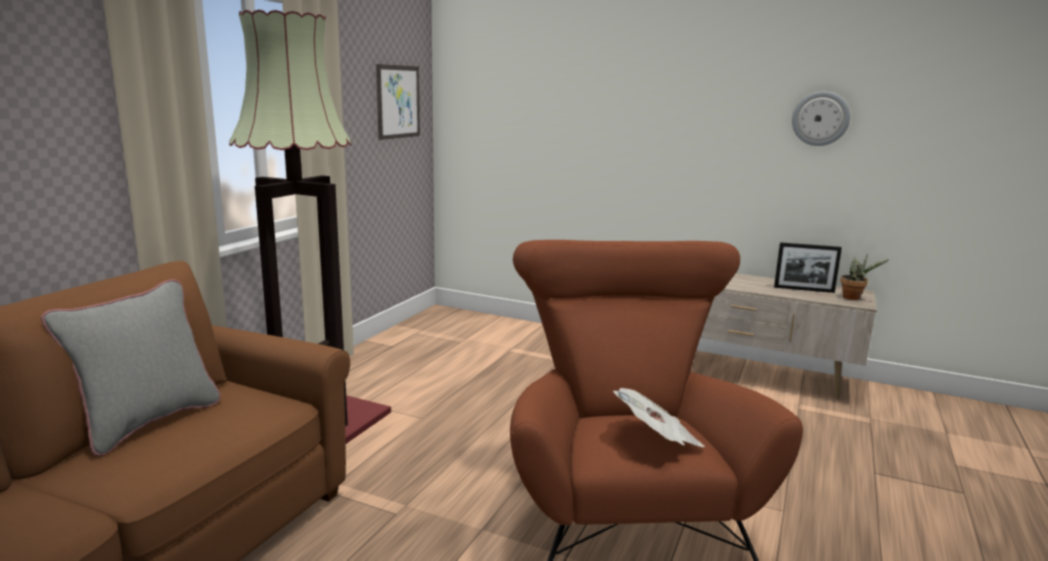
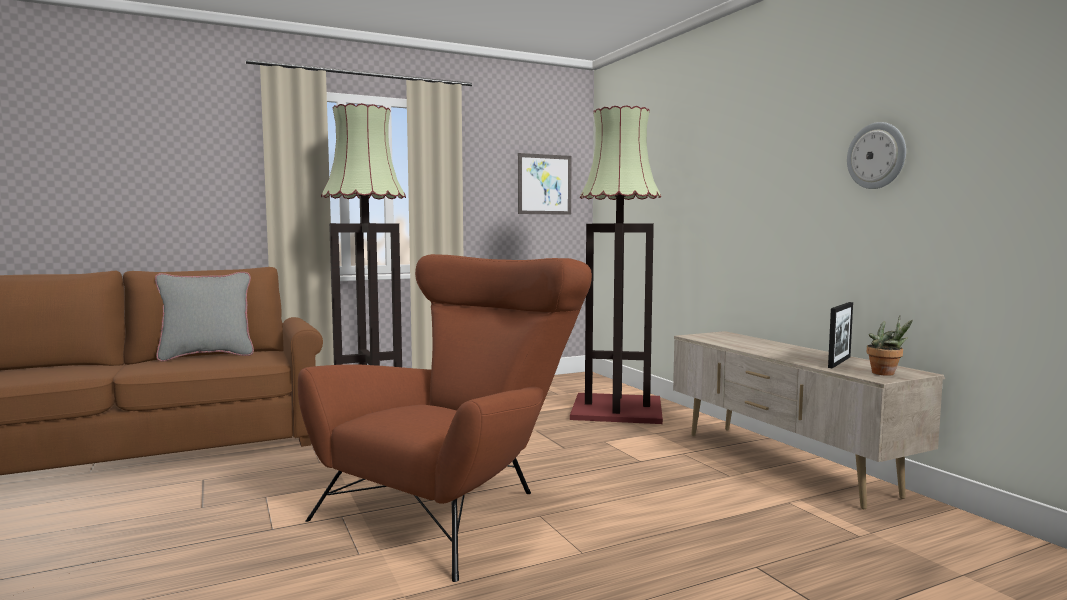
camera: 40 degrees right, 10 degrees down
newspaper [613,388,705,447] -> none
picture frame [774,242,842,293] -> picture frame turned 105 degrees counterclockwise [828,302,853,368]
none -> floor lamp [570,105,663,424]

